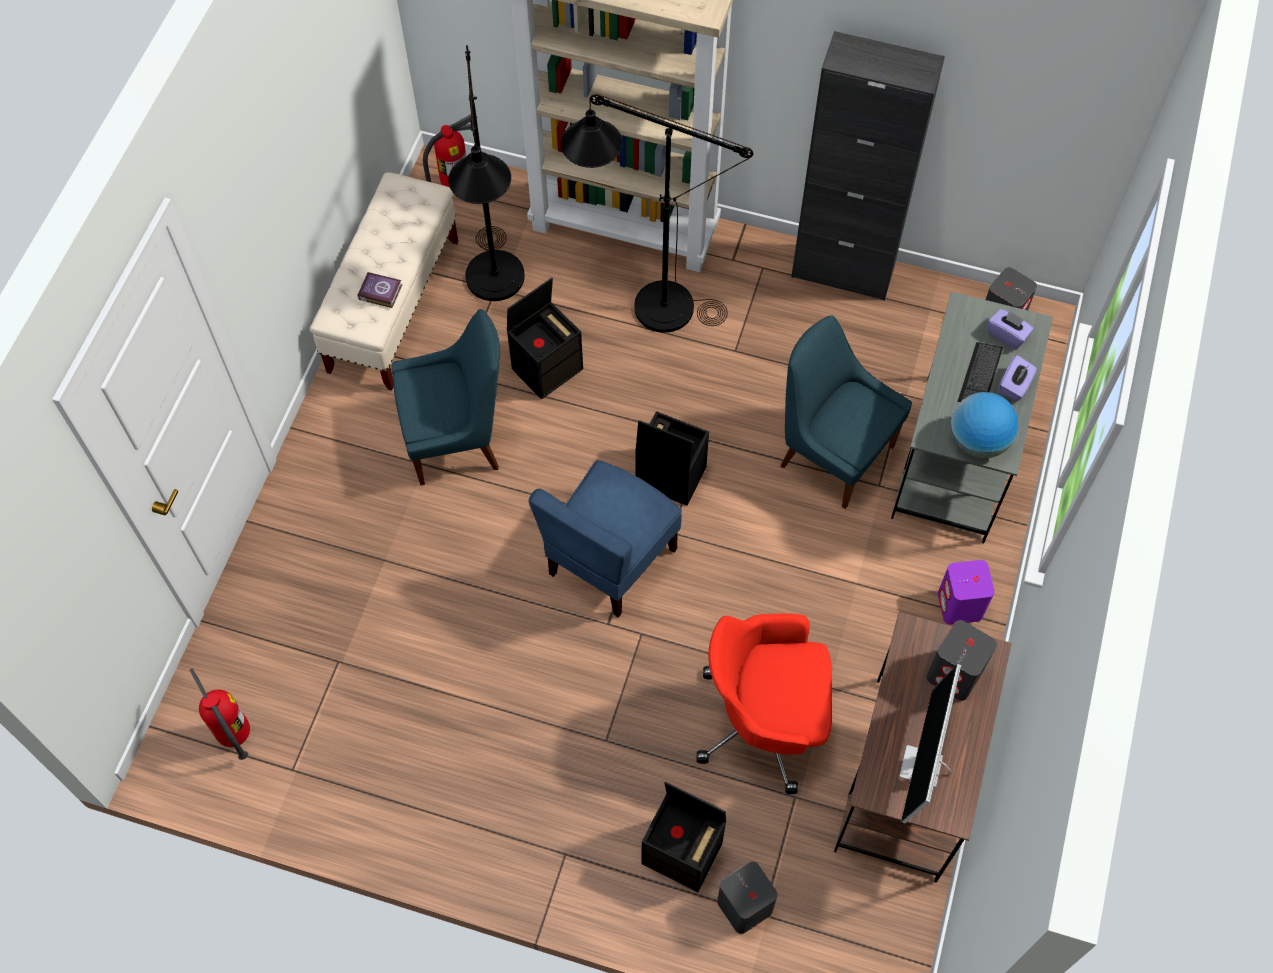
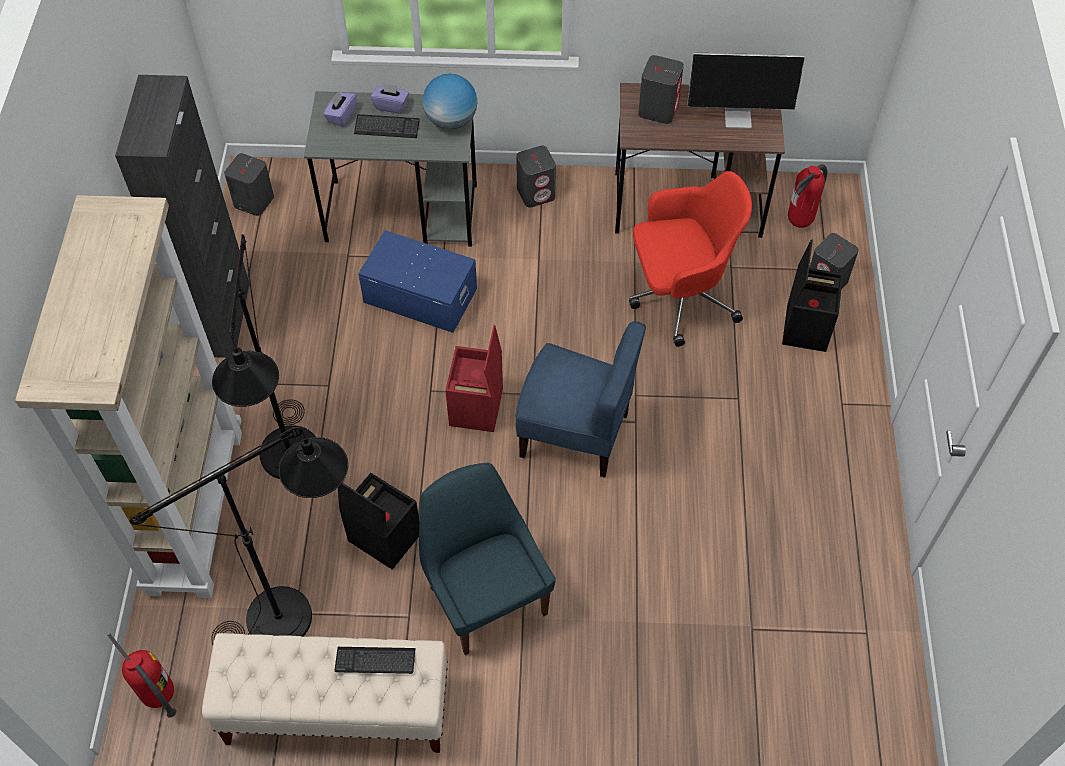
camera: 105 degrees left, 5 degrees down
fire extinguisher [190,668,250,760] -> fire extinguisher moved to [788,164,828,228]
book [357,272,402,308] -> keyboard [335,647,415,674]
black storage box [636,411,709,506] -> red storage box [445,325,503,432]
red office chair [696,613,832,794] -> red office chair turned 90 degrees counterclockwise [629,171,752,347]
blue chair [780,315,912,509] -> blue storage box [358,230,477,333]
purple speaker [938,560,995,625] -> grey speaker [516,146,556,208]

